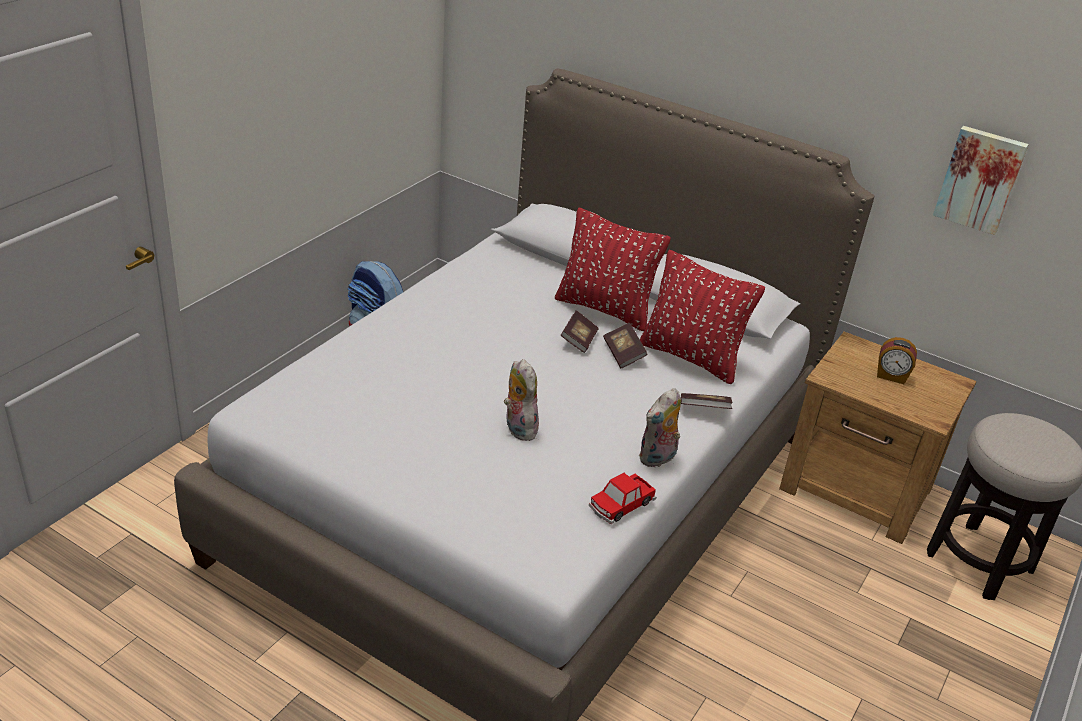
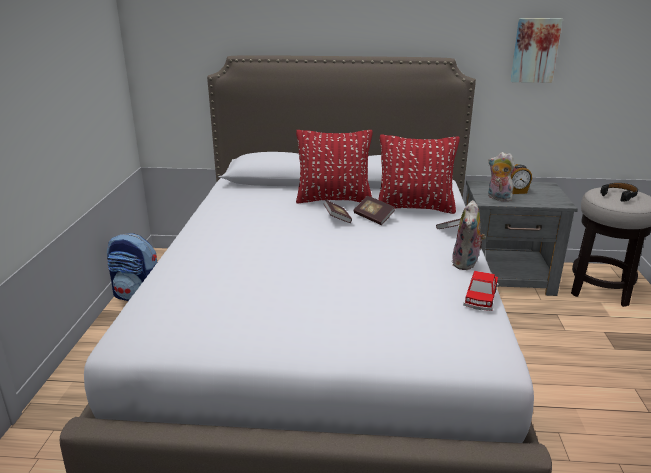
camera: 25 degrees left, 10 degrees down
plush toy [504,359,539,441] -> plush toy moved to [488,152,515,202]
brown nightstand [779,331,976,544] -> grey nightstand [465,180,578,296]
none -> black headphones [600,183,638,202]

